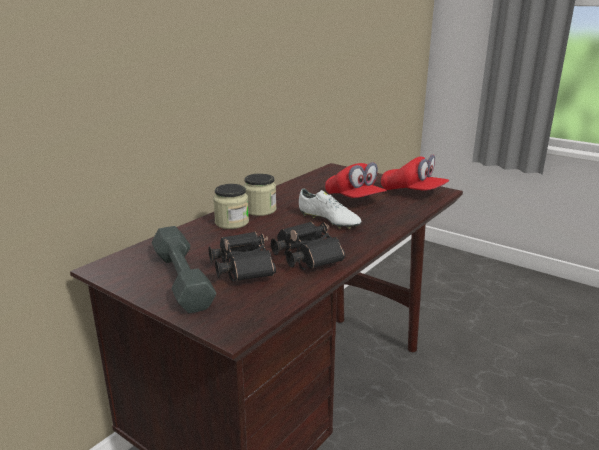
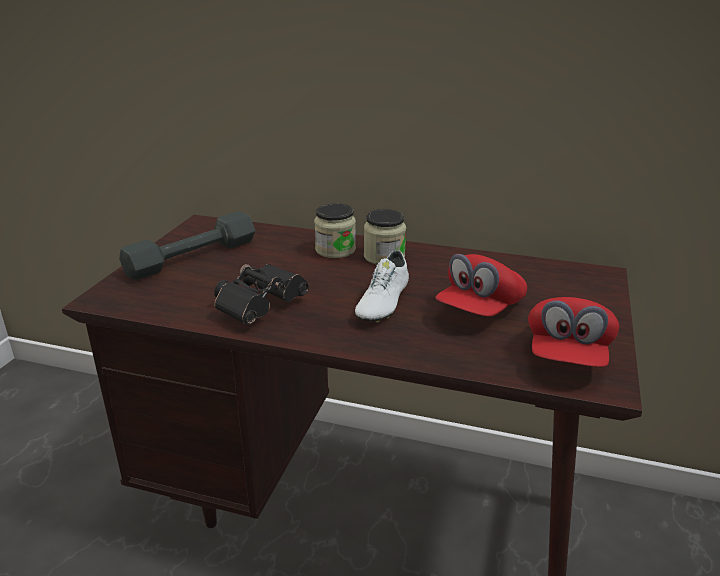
camera: 70 degrees right, 5 degrees up
black binoculars [209,231,276,281] -> none

